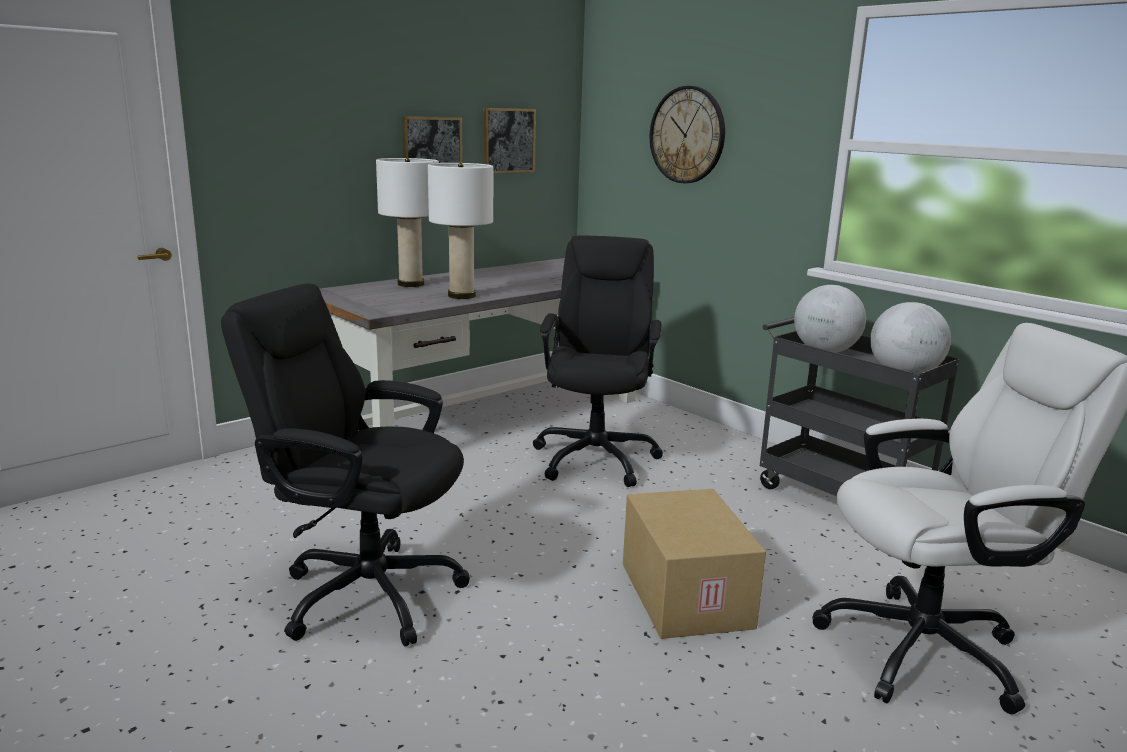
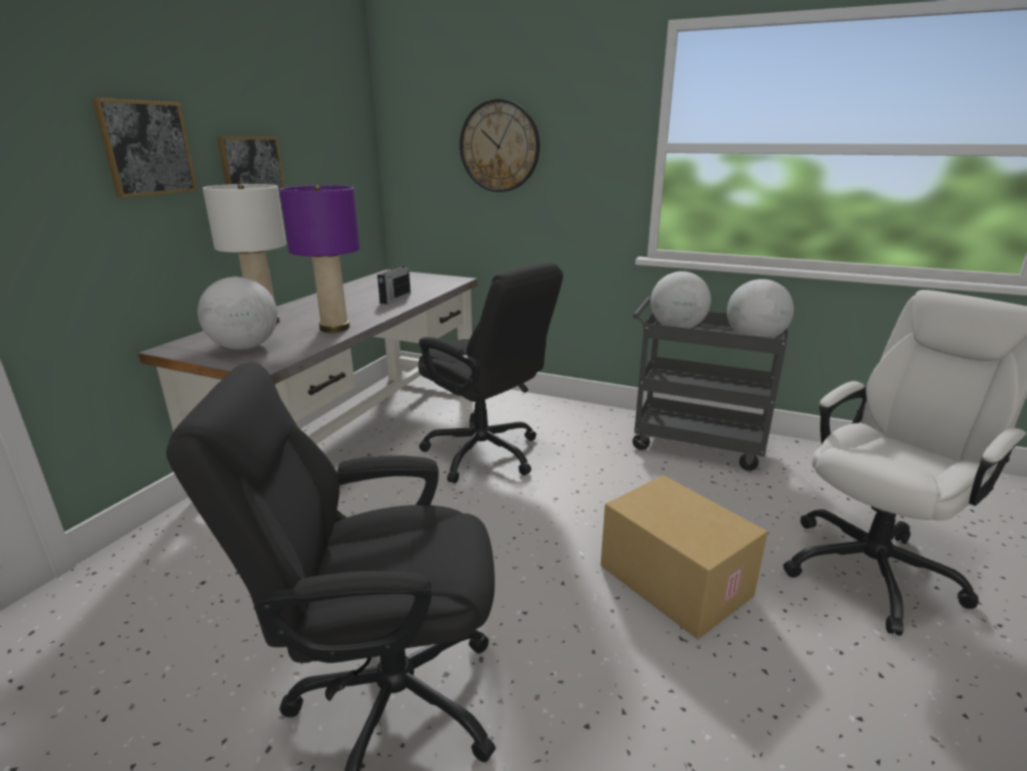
camera: 25 degrees left, 5 degrees up
white table lamp [428,163,493,299] -> purple table lamp [279,185,360,333]
picture [484,108,536,173] -> picture moved to [92,98,198,198]
black office chair [533,236,663,487] -> black office chair turned 150 degrees clockwise [418,262,563,483]
none -> globe [198,277,278,350]
none -> radio [377,262,411,304]

